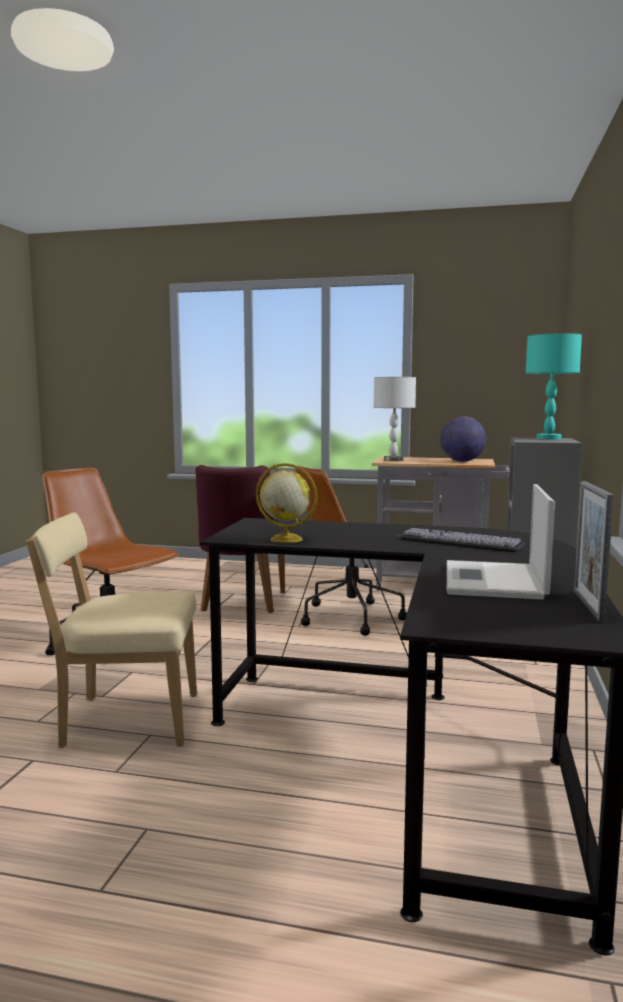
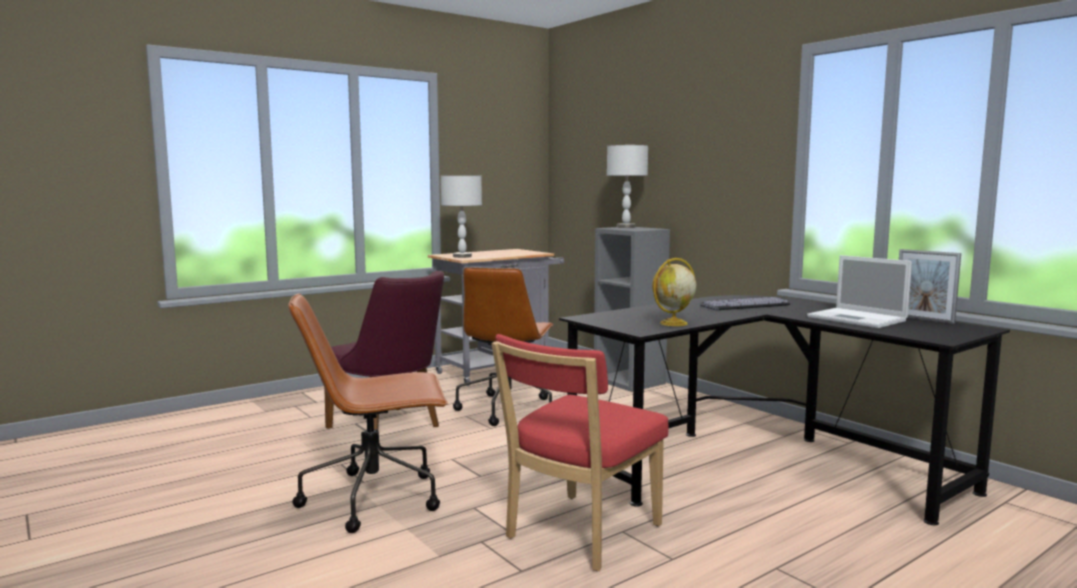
camera: 50 degrees left, 0 degrees up
beige chair [26,512,197,748] -> red chair [491,334,668,571]
globe [440,417,486,462] -> none
turquoise table lamp [526,333,582,439] -> grey table lamp [607,145,648,228]

